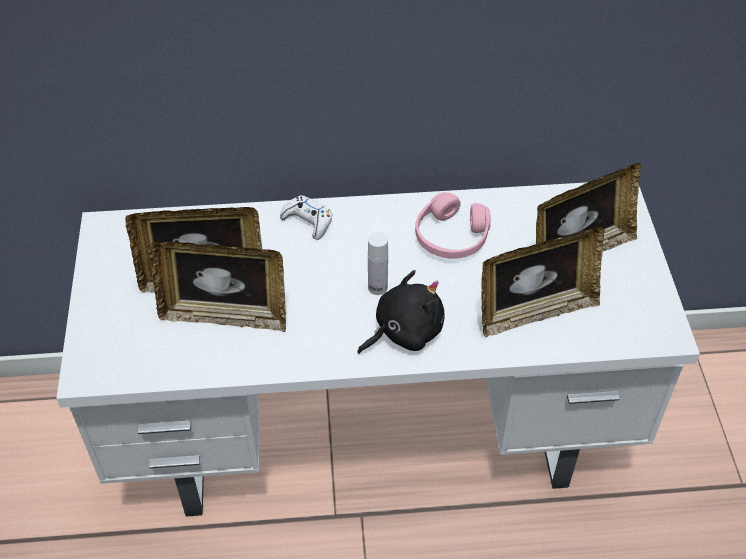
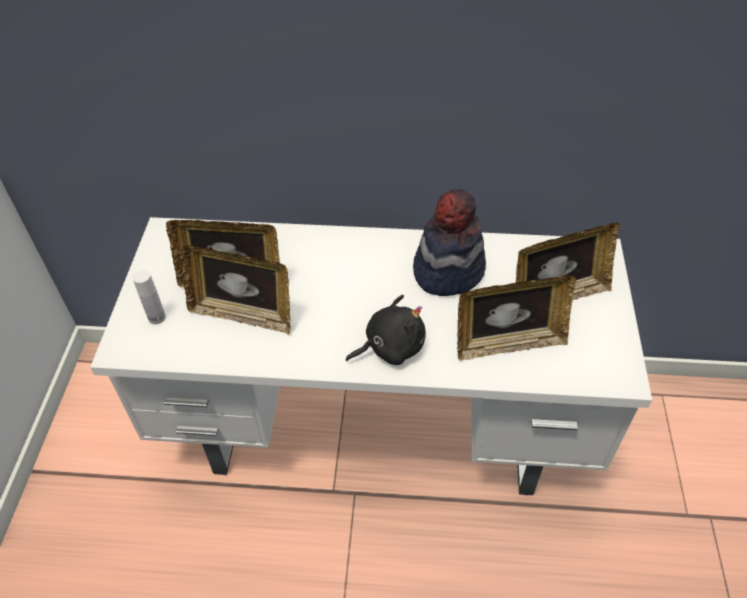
camera: 10 degrees right, 0 degrees up
white game controller [280,195,333,240] -> none
white bottle [368,232,388,295] -> white bottle moved to [133,270,166,324]
pink headphones [415,192,491,259] -> hat [413,189,486,296]

